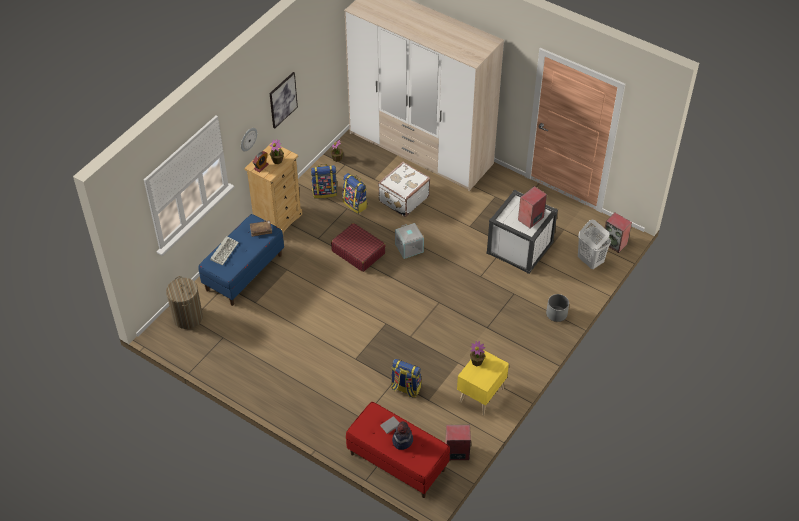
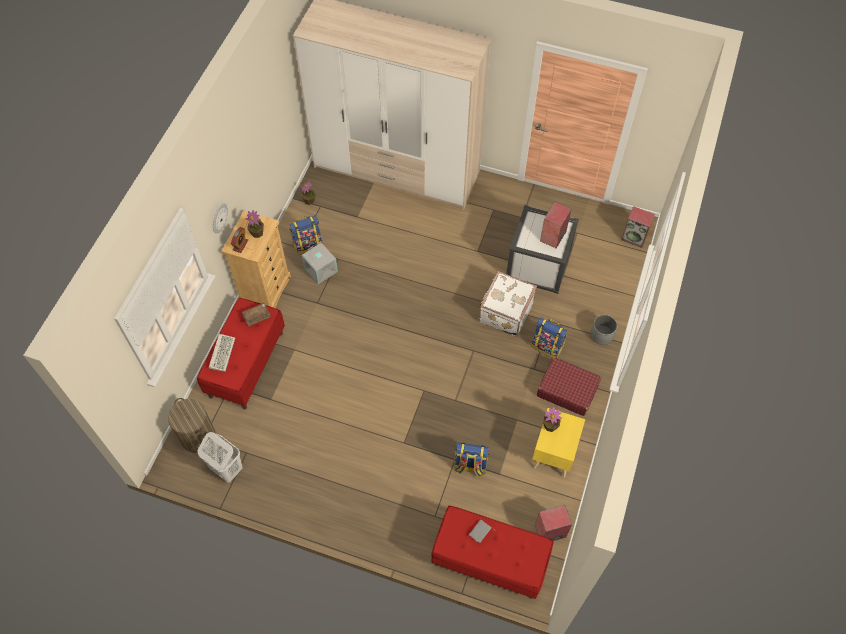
camera: 15 degrees left, 10 degrees up
blue bench [198,214,284,306] -> red bench [197,298,285,410]
picture [269,72,298,129] -> none
red suitcase [331,223,386,272] -> red suitcase moved to [537,357,601,416]
backpack [342,173,368,214] -> backpack moved to [532,317,567,358]
white suitcase [378,162,430,217] -> white suitcase moved to [479,271,537,337]
hat [392,421,413,450] -> none
grey storage box [395,223,424,259] -> grey storage box moved to [302,242,338,284]
white laundry basket [578,220,611,269] -> white laundry basket moved to [198,432,243,483]

